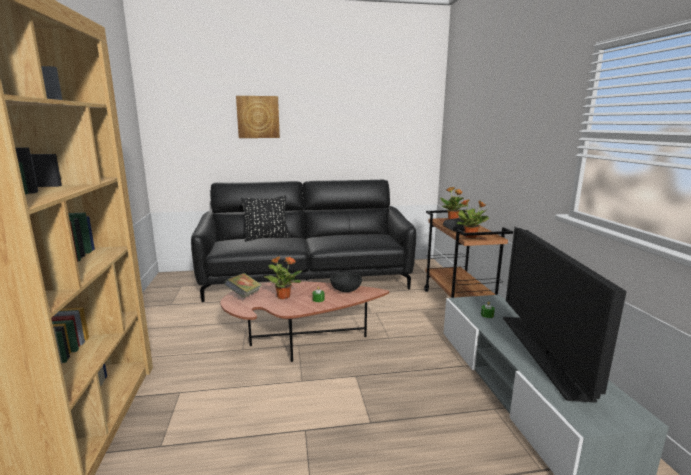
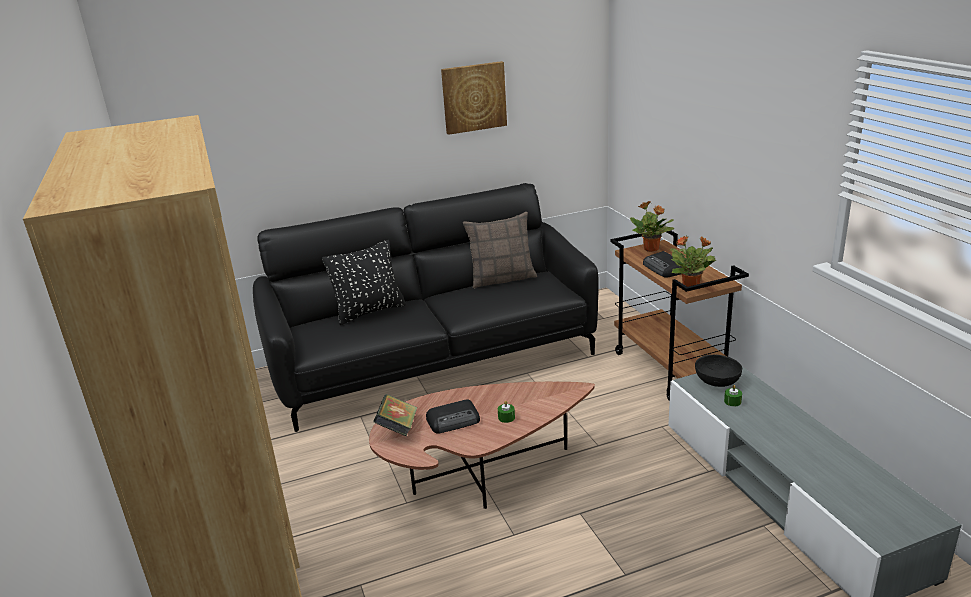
camera: 10 degrees left, 10 degrees up
picture [236,96,280,138] -> picture moved to [441,61,507,135]
potted plant [264,256,302,299] -> radio [426,399,480,434]
black bowl [330,272,362,292] -> black bowl moved to [695,355,742,387]
television [503,227,627,403] -> none
none -> pillow [463,212,537,289]

